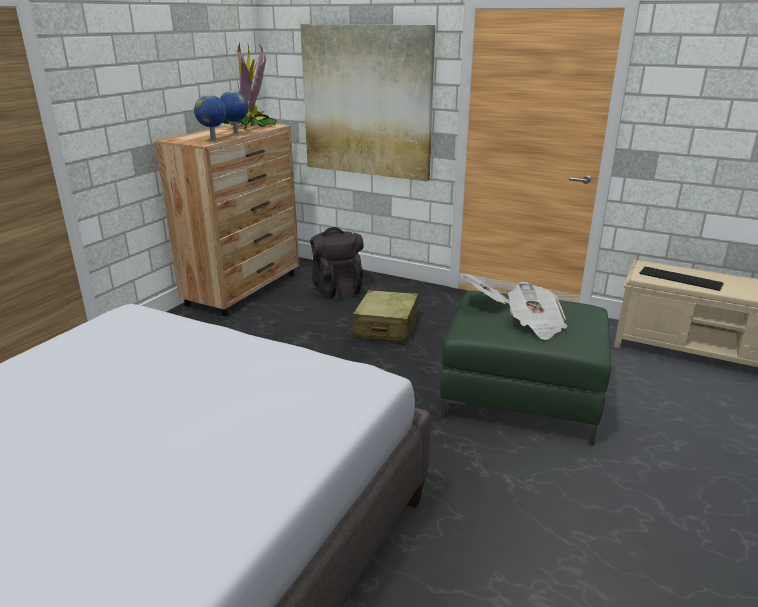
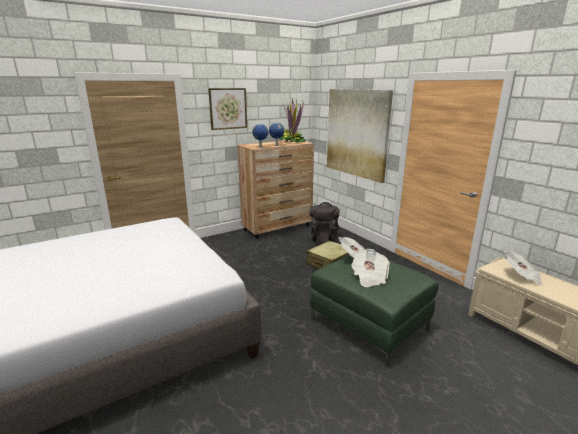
camera: 30 degrees right, 5 degrees down
keyboard [639,267,724,291] -> newspaper [505,251,543,286]
none -> picture [208,88,247,130]

